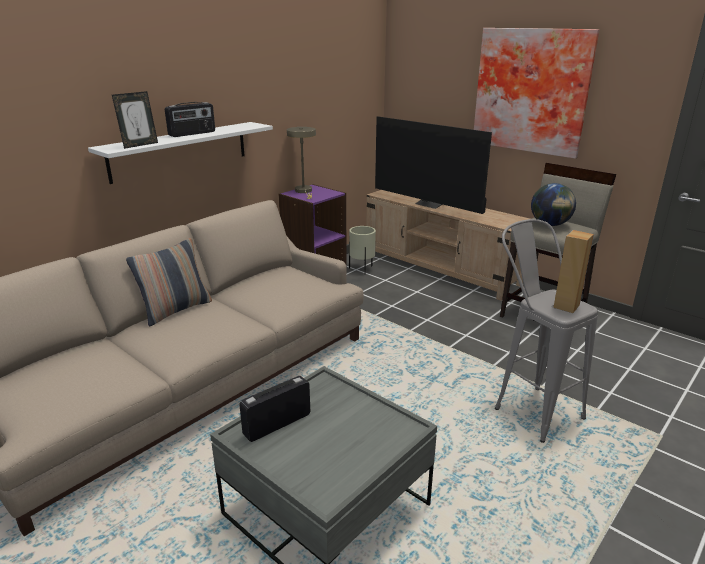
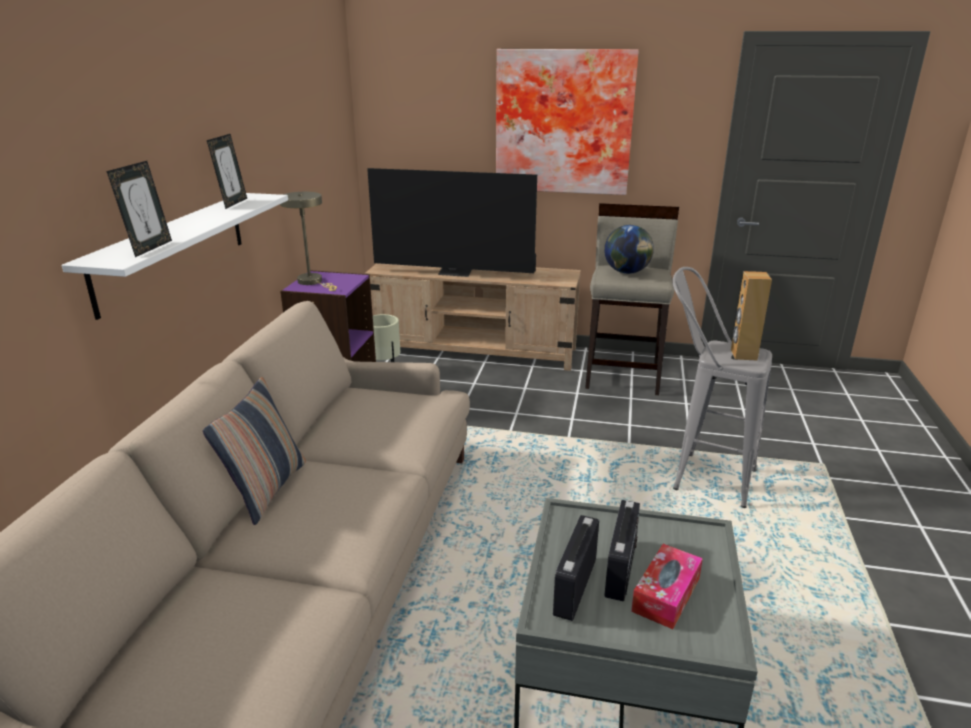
camera: 30 degrees left, 0 degrees up
radio [165,102,215,137] -> radio moved to [604,500,640,601]
none -> picture frame [207,134,247,209]
none -> tissue box [631,544,703,629]

